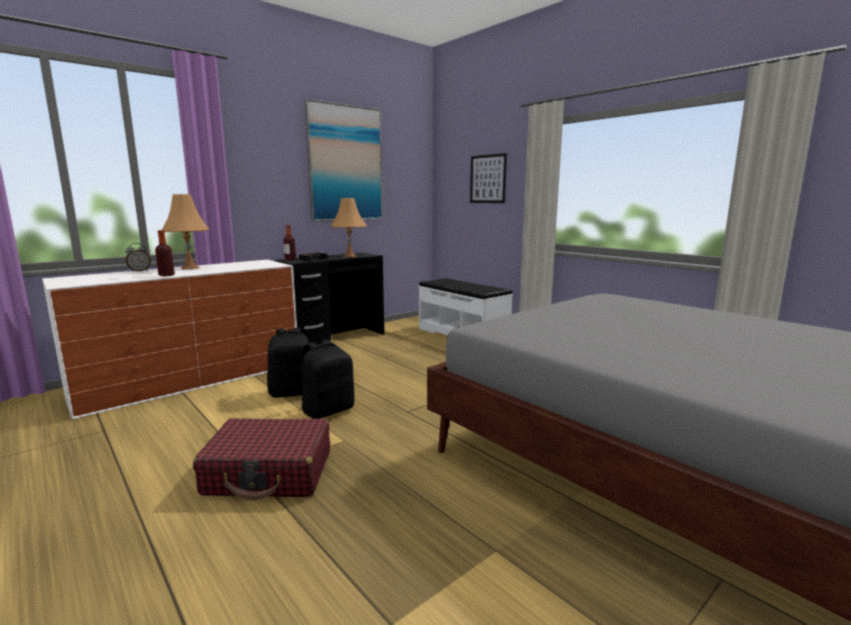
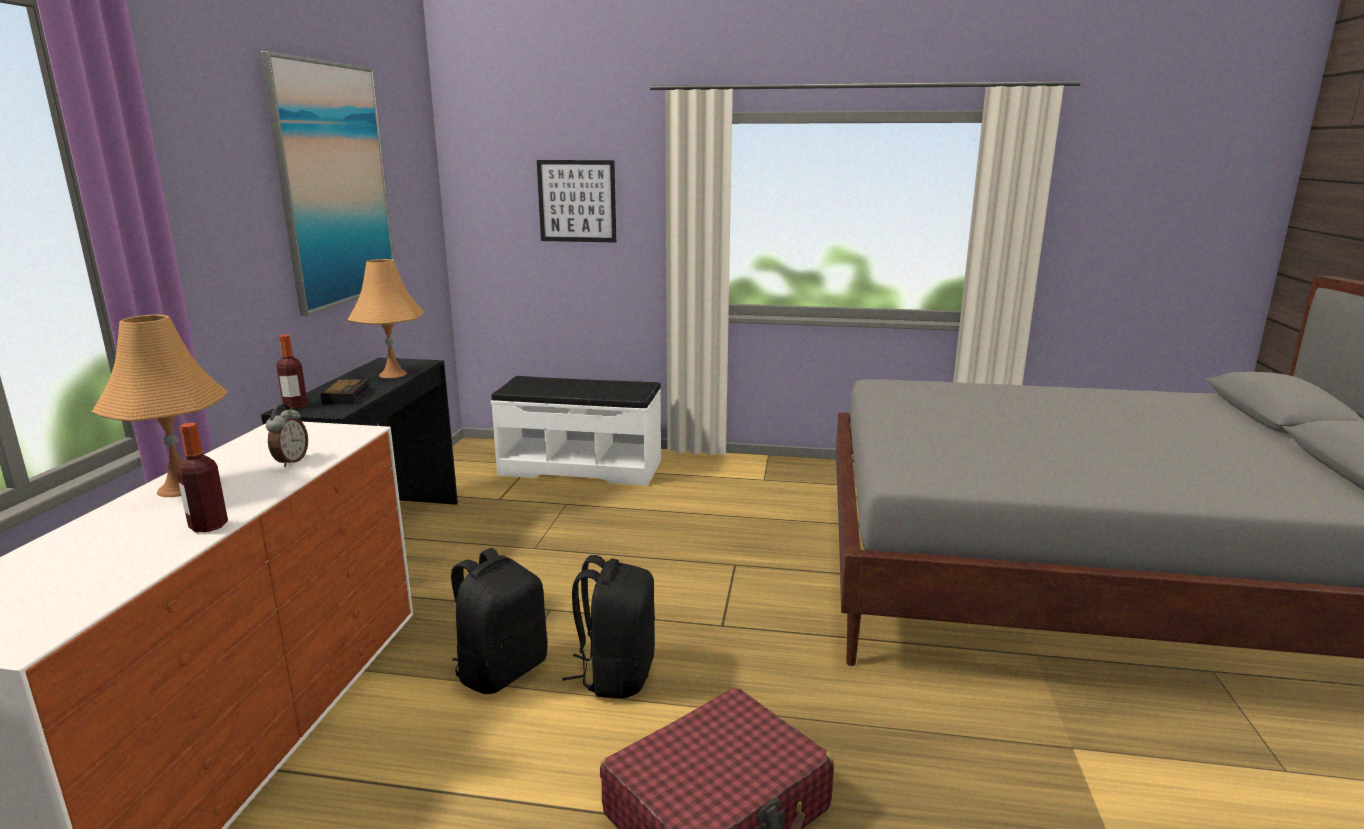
camera: 40 degrees left, 5 degrees up
alarm clock [125,243,151,272] -> alarm clock moved to [266,404,308,467]

